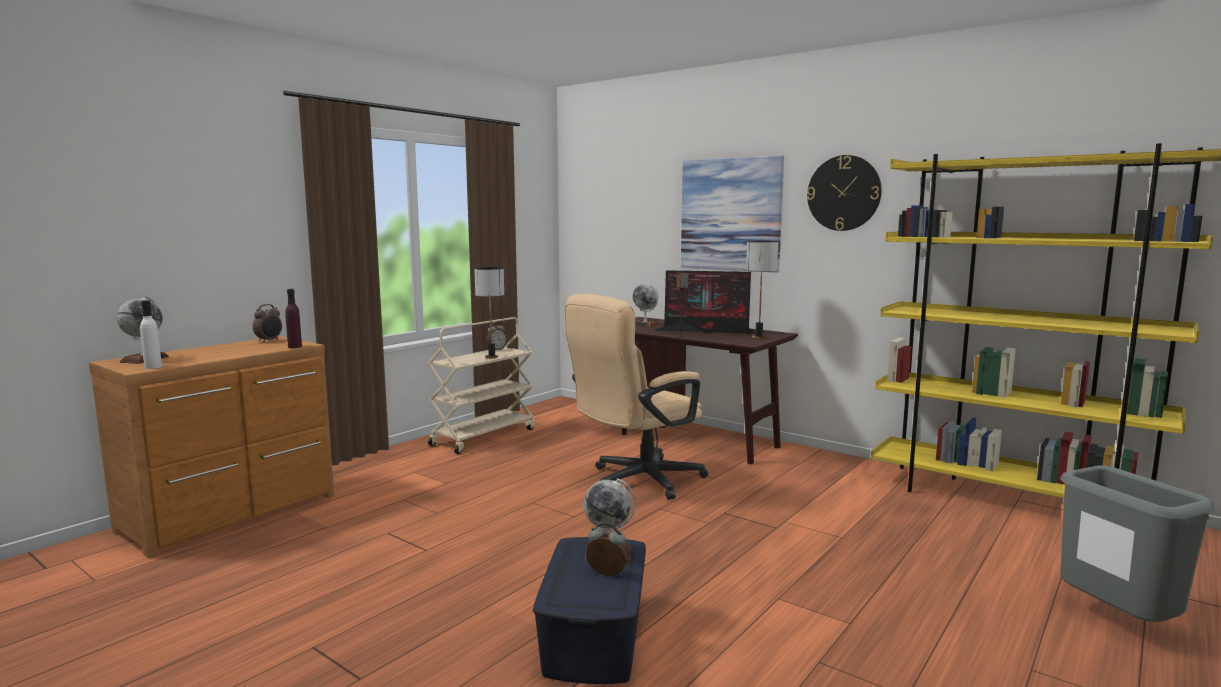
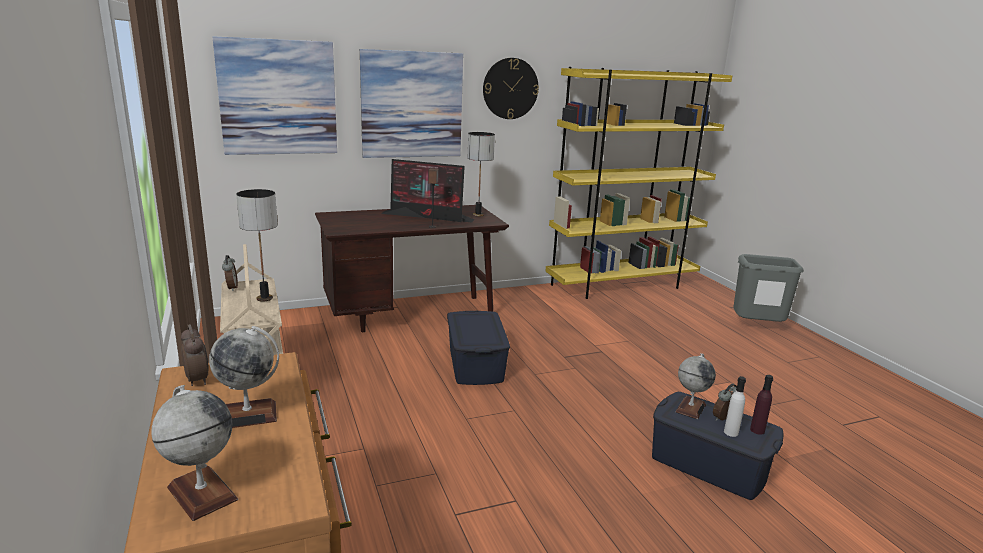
camera: 60 degrees left, 10 degrees up
white bottle [140,300,162,369] -> white bottle moved to [724,376,746,437]
purple bottle [285,289,302,348] -> purple bottle moved to [750,375,773,435]
beige office chair [565,294,708,500] -> blue storage box [447,311,510,385]
globe [633,283,659,327] -> globe moved to [209,326,279,428]
monitor [654,270,756,334] -> monitor turned 60 degrees clockwise [381,159,474,223]
none -> picture [213,36,337,155]

